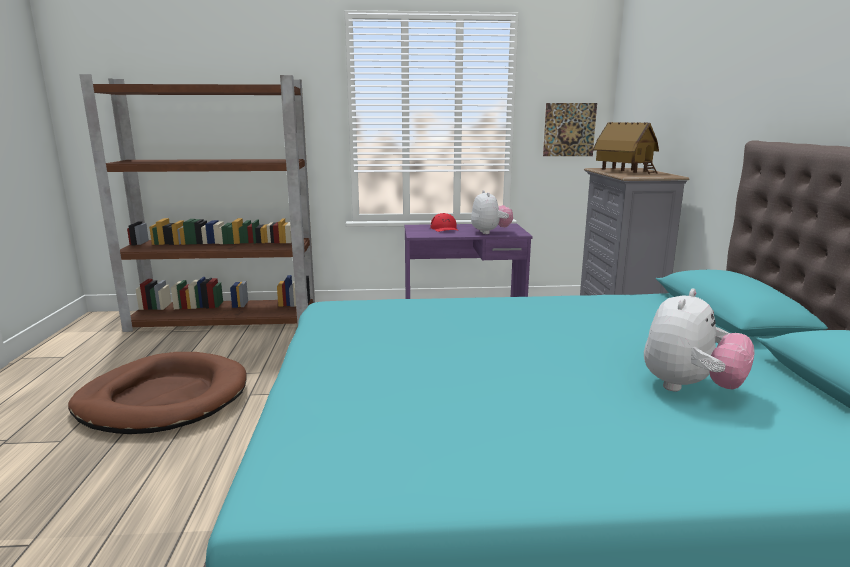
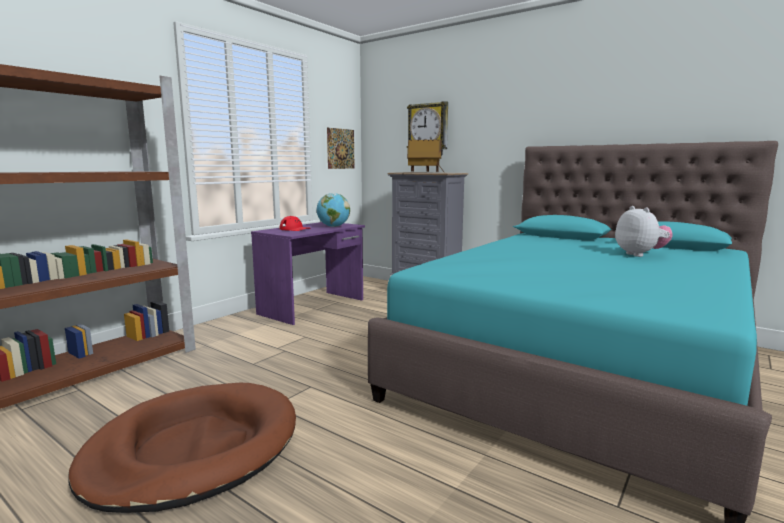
camera: 50 degrees left, 5 degrees down
plush toy [471,190,513,234] -> globe [317,193,350,227]
none -> wall clock [407,101,448,156]

